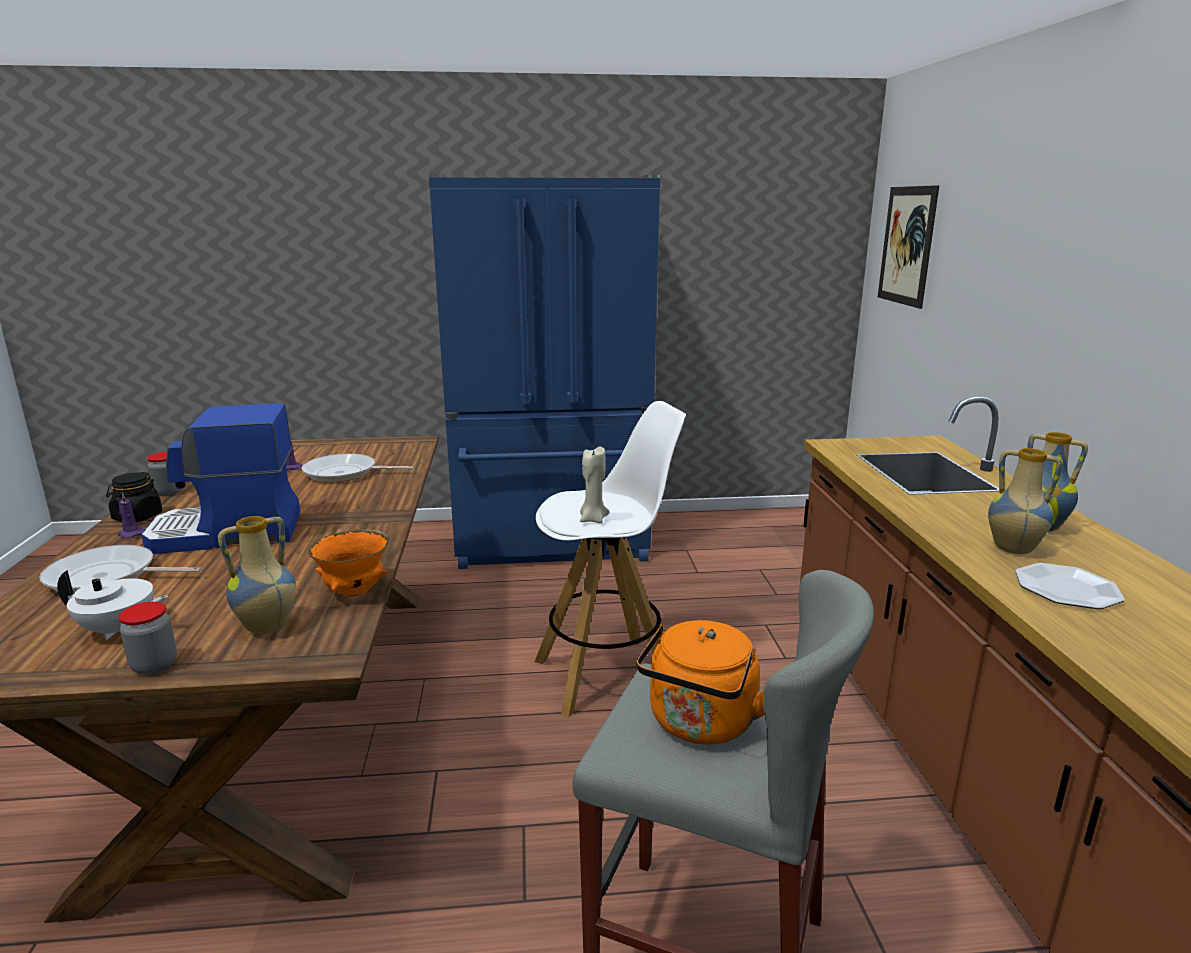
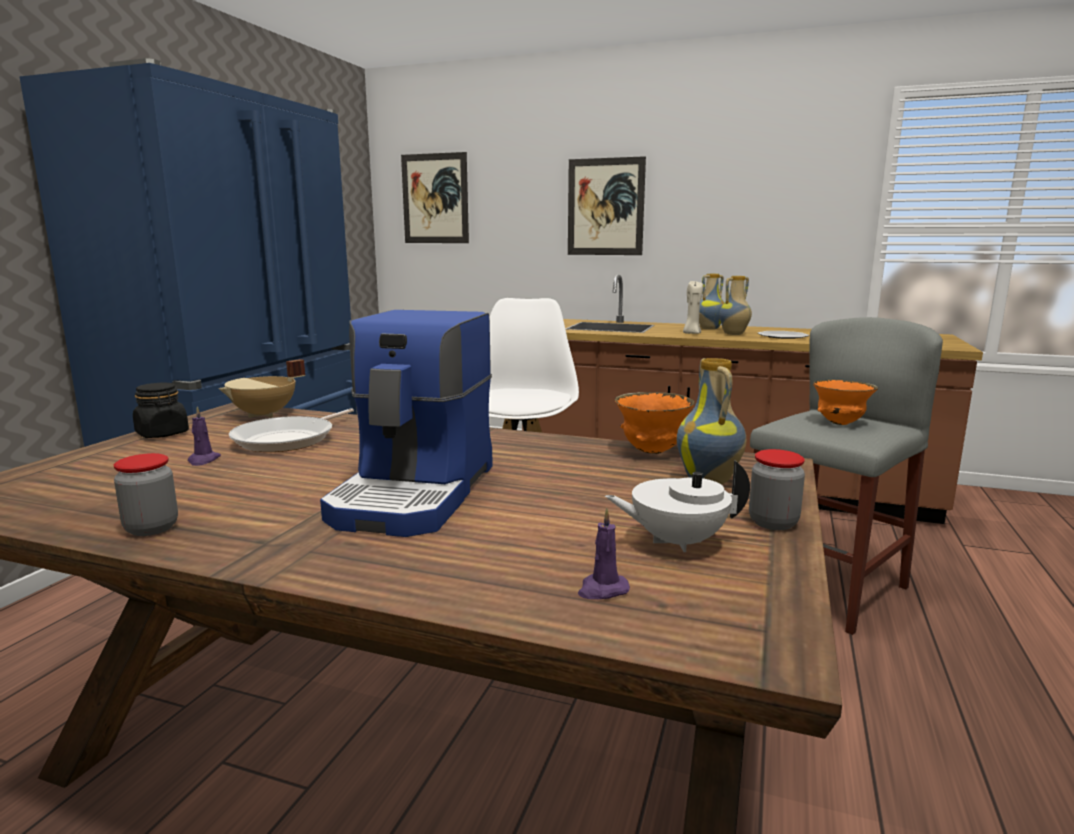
camera: 65 degrees left, 5 degrees down
frying pan [39,545,202,593] -> none
white teapot [57,570,168,640] -> white teapot turned 120 degrees counterclockwise [605,460,750,552]
black jar [106,472,162,522] -> black jar moved to [133,383,189,438]
purple candle [118,492,145,538] -> purple candle moved to [578,508,630,599]
beige candle [580,446,610,523] -> beige candle moved to [683,280,703,334]
orange kettle [636,620,765,745] -> orange bowl [813,379,879,425]
none -> beige cooking pot [219,359,305,418]
none -> picture [568,156,646,255]

